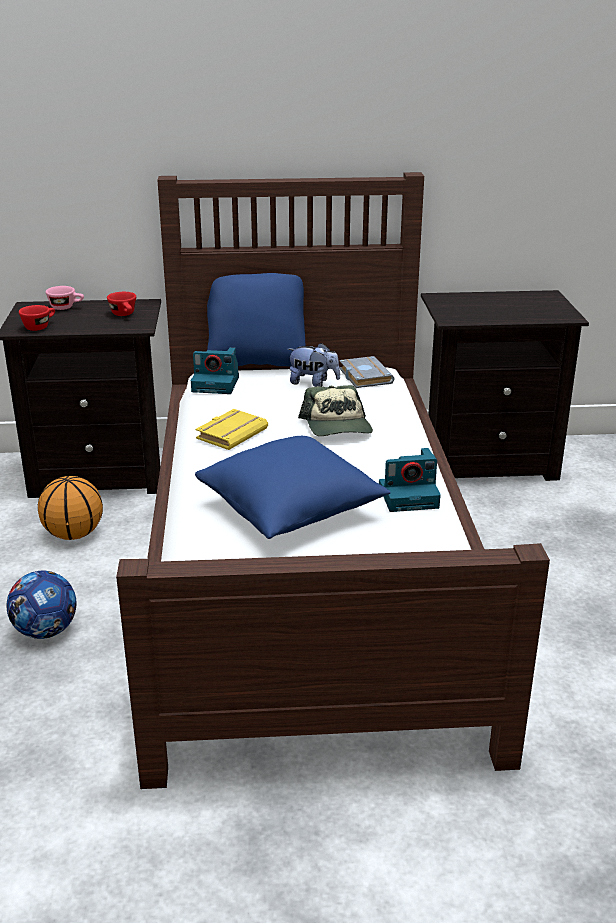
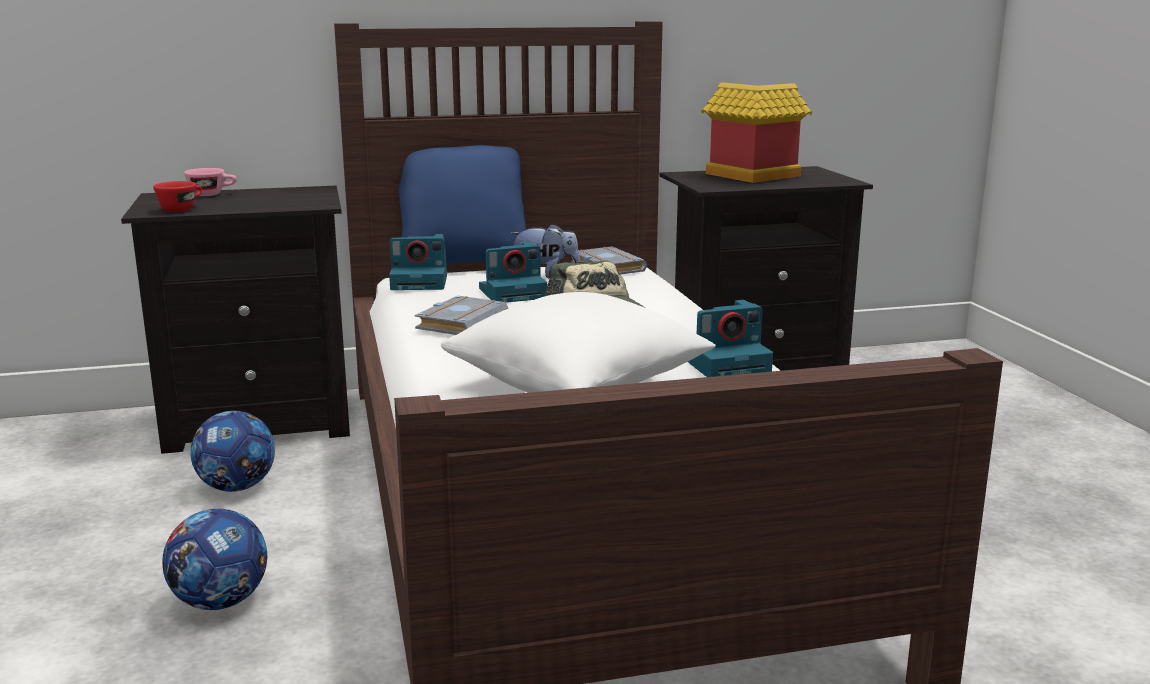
camera: 10 degrees left, 10 degrees down
basketball [38,476,103,540] -> football [190,411,275,492]
red cup [107,292,136,316] -> none
yellow book [195,409,268,450] -> grey book [415,296,508,335]
blue pillow [195,436,391,539] -> white pillow [441,292,716,393]
none -> camera [479,242,547,303]
none -> toy house [701,83,812,183]

